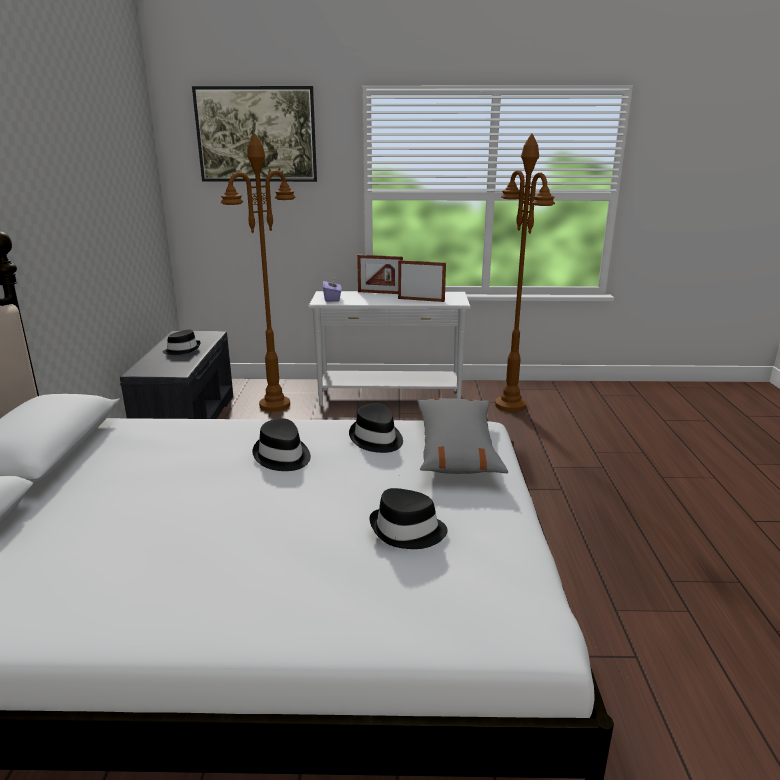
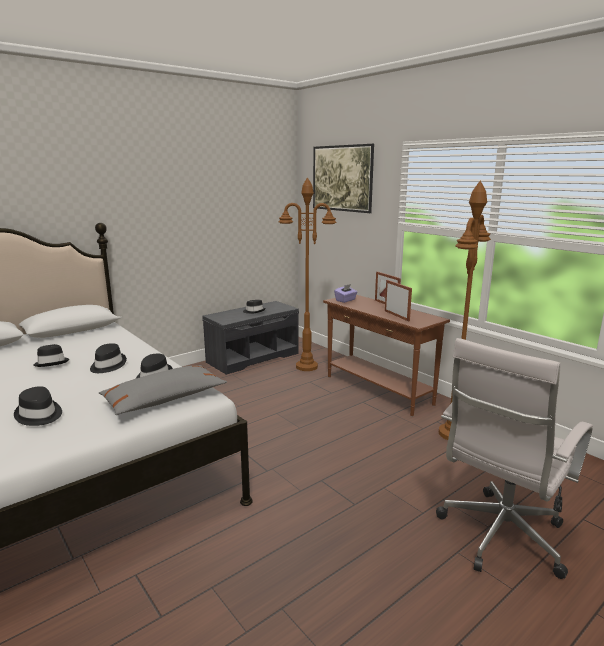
camera: 50 degrees right, 5 degrees down
white console table [309,291,470,406] -> brown console table [323,295,450,417]
none -> black hat [33,344,69,367]
none -> white office chair [436,338,593,579]

